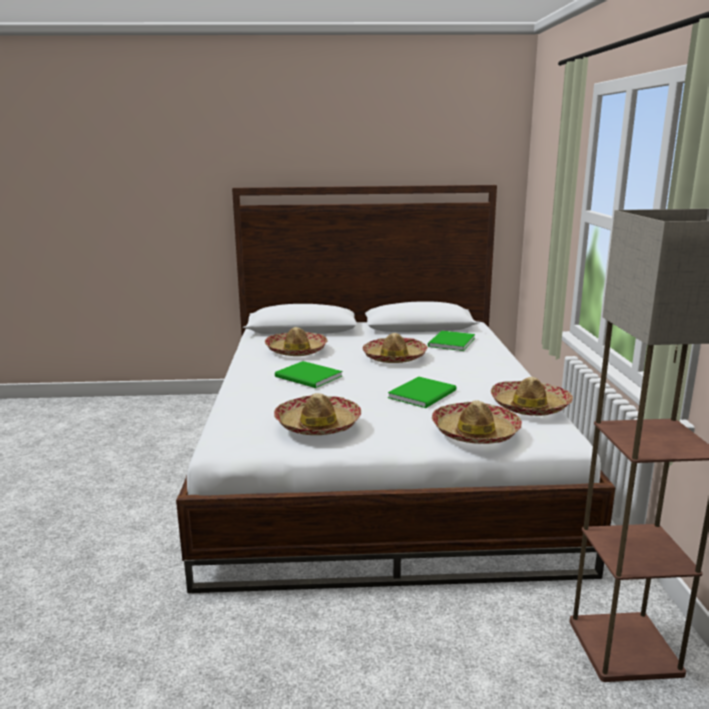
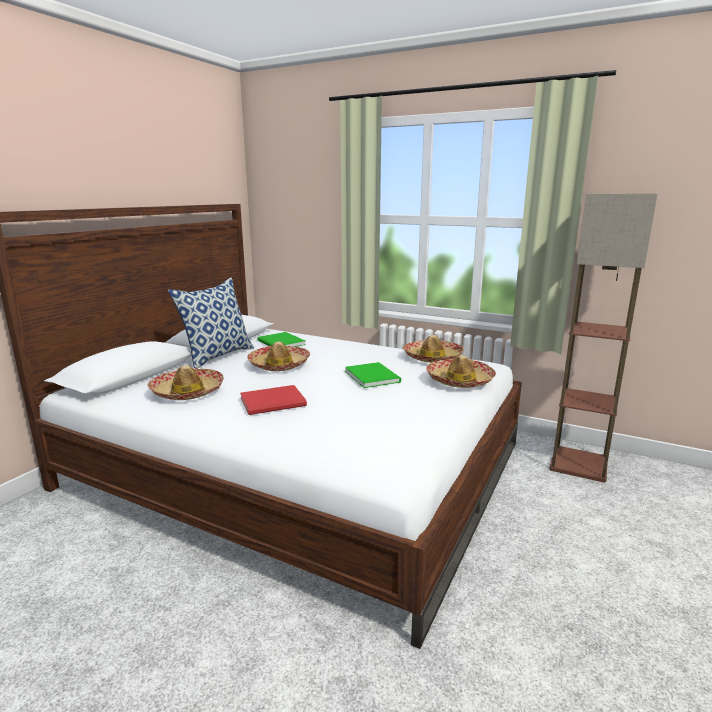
camera: 60 degrees left, 0 degrees up
hat [274,393,361,435] -> none
green book [275,361,342,388] -> red book [240,385,307,415]
none -> pillow [168,278,254,369]

